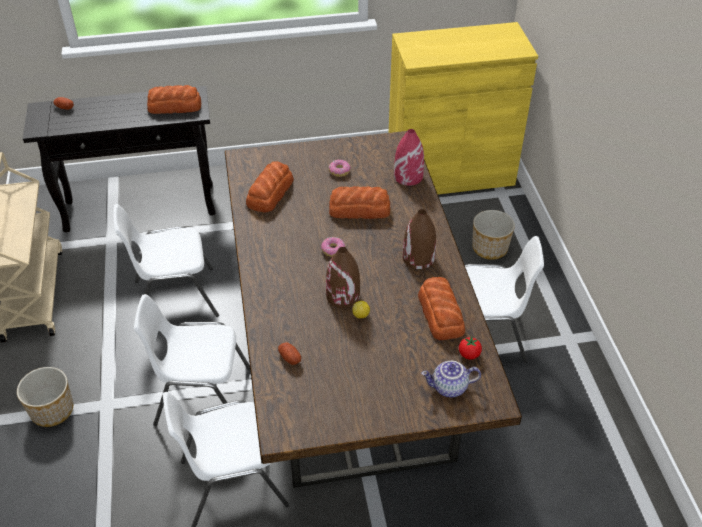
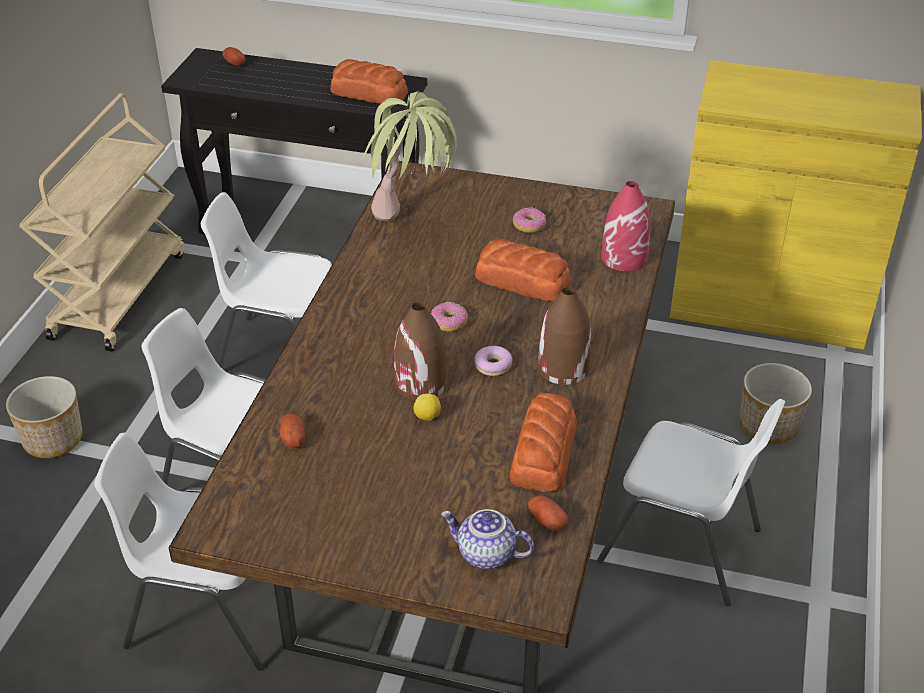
camera: 25 degrees right, 5 degrees down
bread [246,161,294,213] -> potted plant [362,91,457,221]
tomato [459,336,482,360] -> potato [528,496,568,531]
none -> donut [475,346,512,376]

